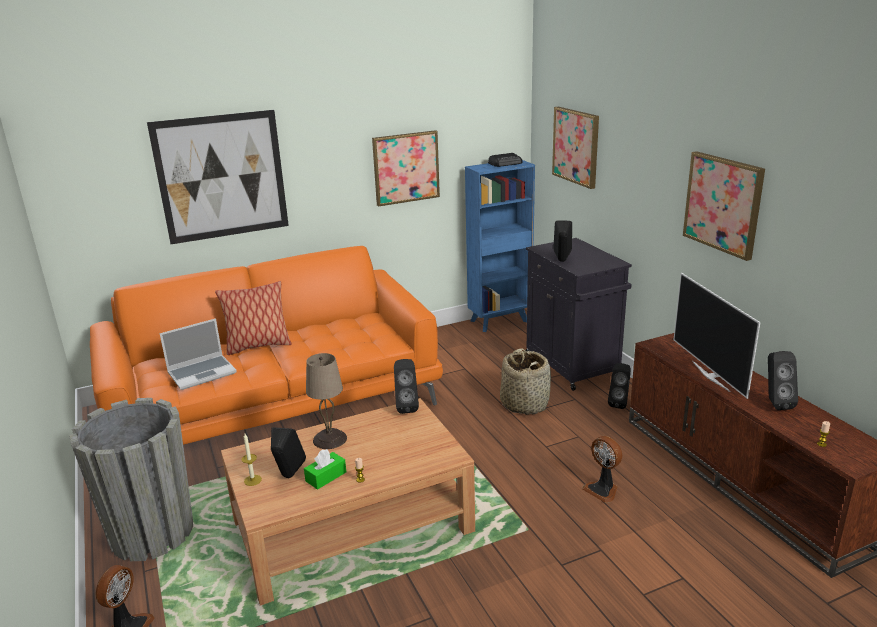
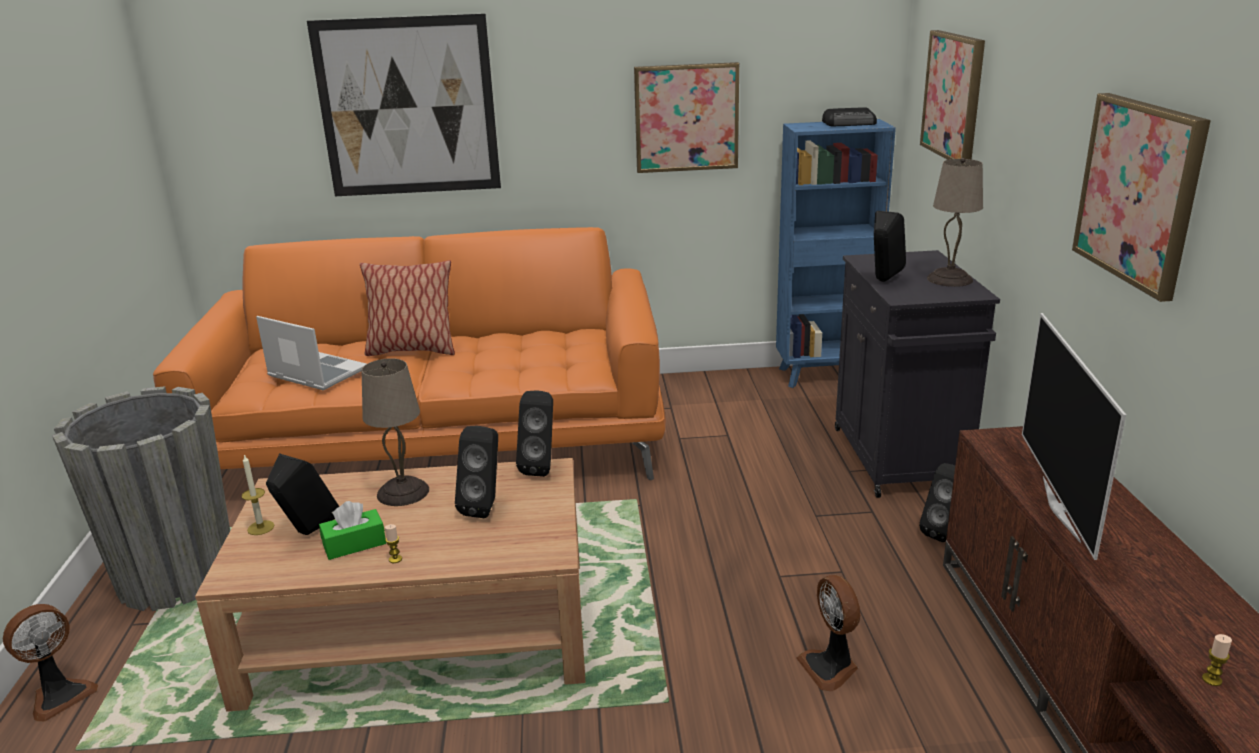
camera: 20 degrees right, 0 degrees up
laptop [159,318,237,390] -> laptop turned 135 degrees counterclockwise [256,316,366,390]
basket [500,349,551,415] -> none
black speaker [768,351,798,410] -> black speaker moved to [455,426,498,518]
none -> beige table lamp [927,158,983,287]

